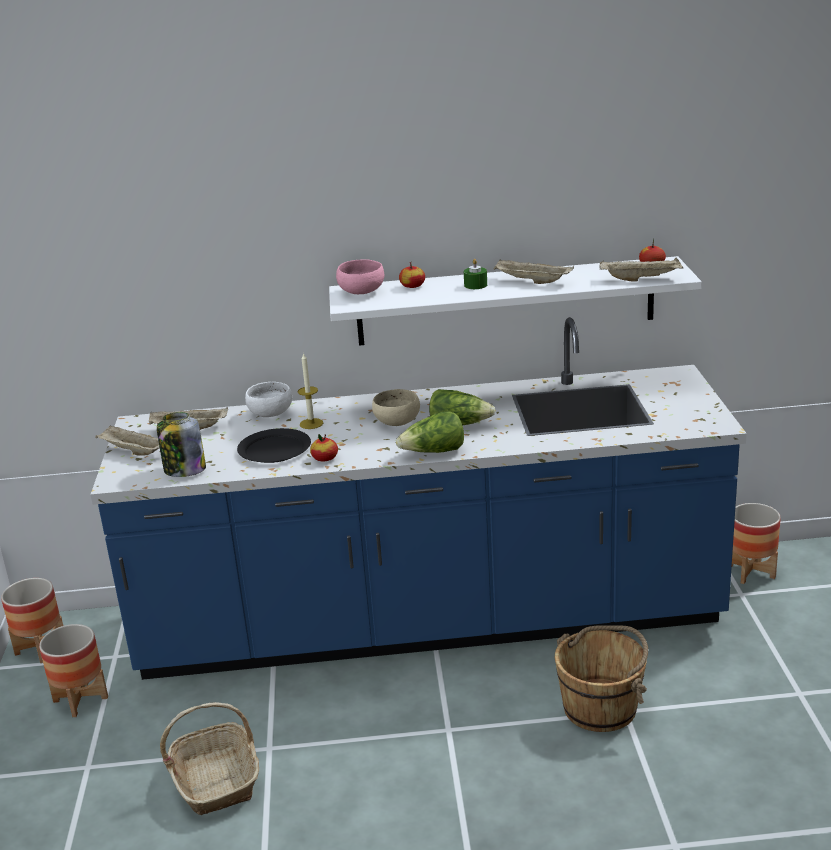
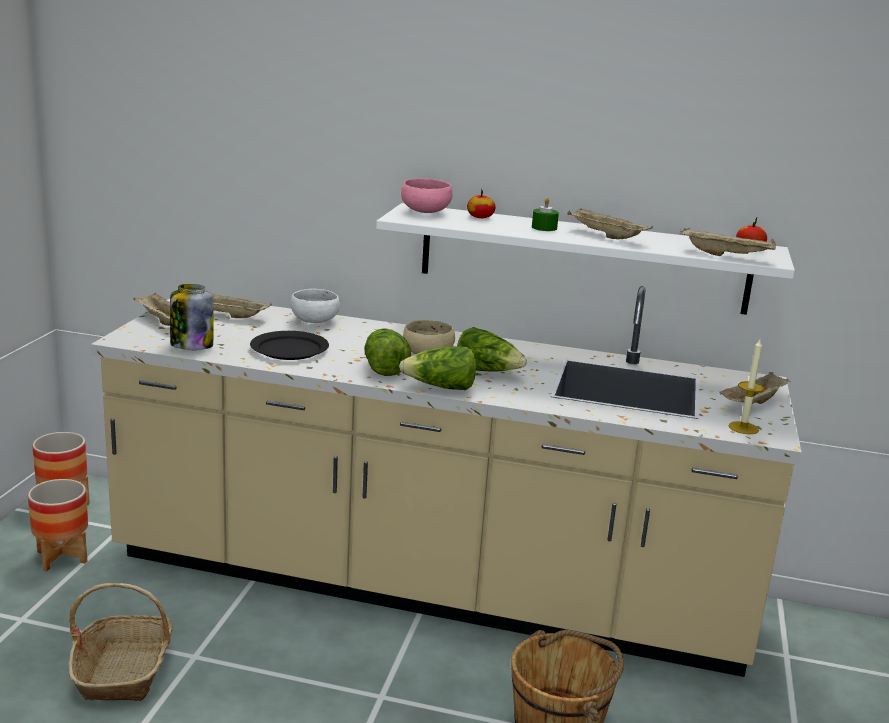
camera: 15 degrees right, 5 degrees down
blue counter [90,317,747,680] -> beige counter [91,286,802,677]
candle [298,352,323,429] -> candle moved to [728,339,764,434]
apple [310,434,338,461] -> none
planter [732,503,781,584] -> none
none -> lettuce [364,328,411,376]
none -> beige tray [719,372,790,404]

